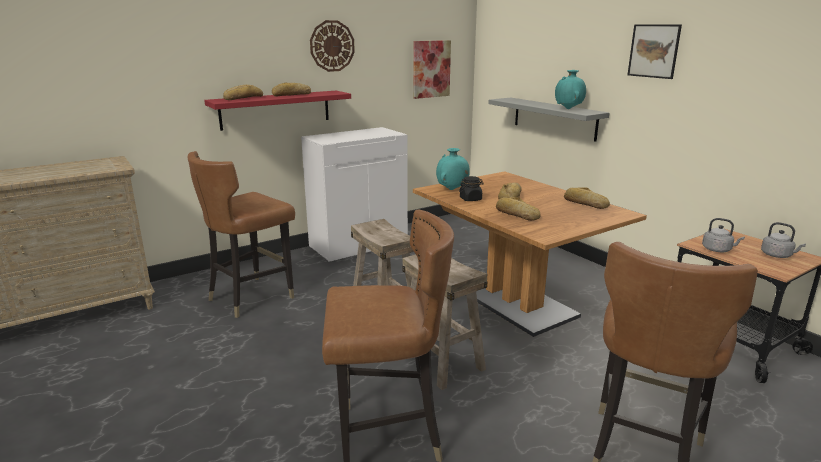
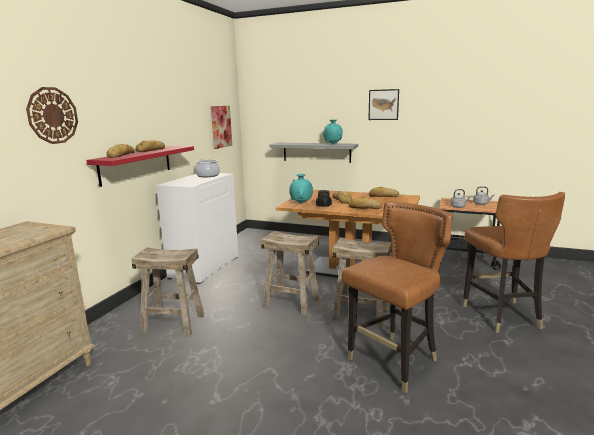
camera: 35 degrees left, 5 degrees down
brown chair [188,151,295,318] -> beige stool [131,247,205,336]
wall clock [310,20,355,72] -> wall clock moved to [26,87,78,144]
none -> cooking pot [195,159,220,177]

